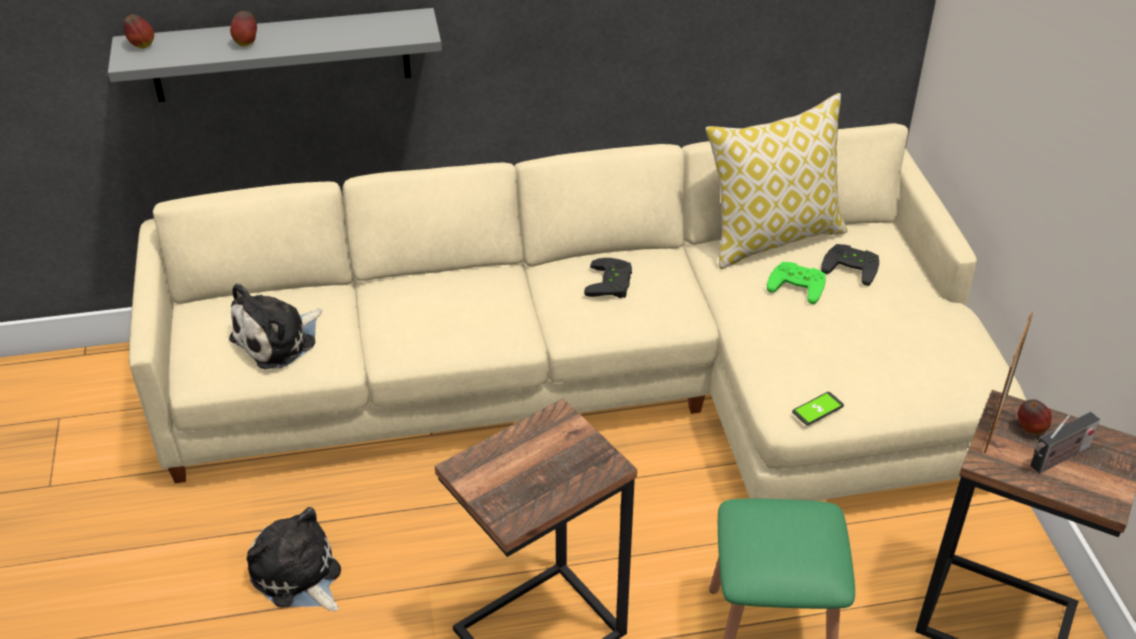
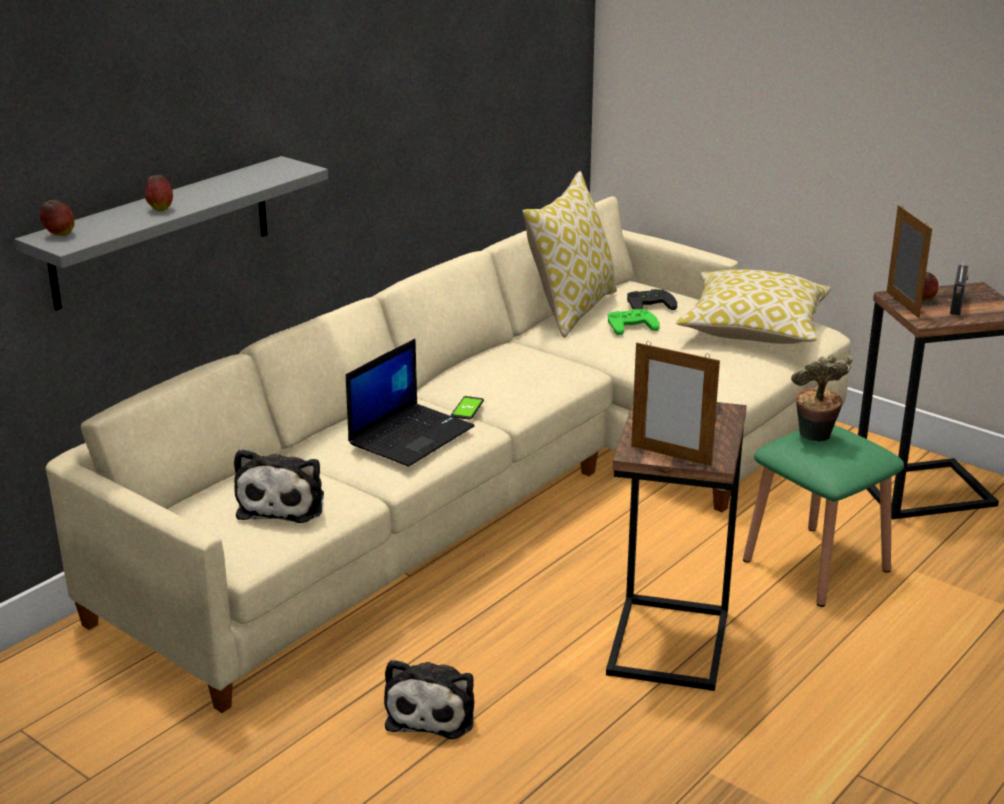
camera: 40 degrees left, 15 degrees down
plush toy [247,507,341,611] -> plush toy turned 90 degrees counterclockwise [384,659,475,739]
black game controller [584,258,632,298] -> none
phone [792,392,844,425] -> phone moved to [451,396,484,420]
none -> laptop [346,339,475,467]
none -> picture frame [631,341,720,466]
none -> pillow [676,269,831,344]
none -> potted plant [791,355,853,442]

